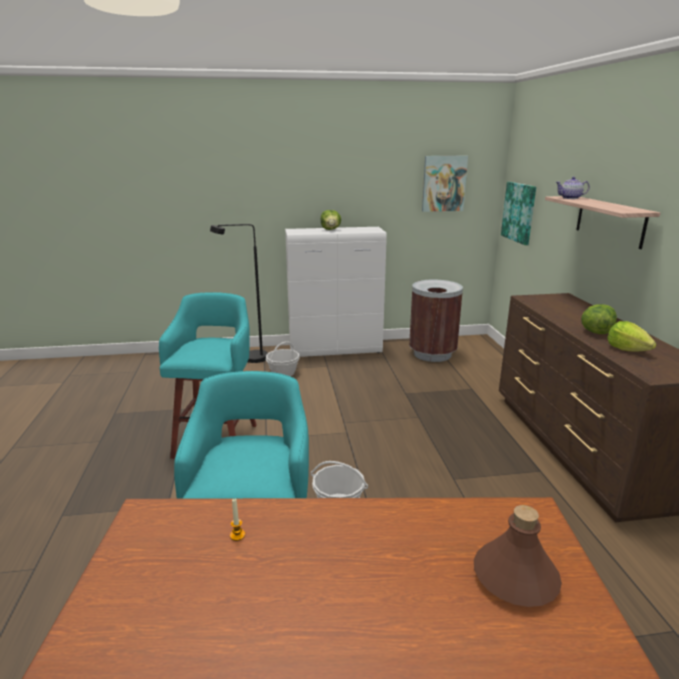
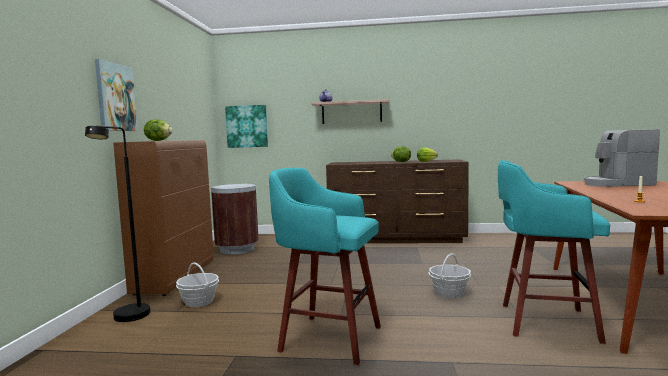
camera: 75 degrees left, 15 degrees down
white cabinet [285,227,387,357] -> brown cabinet [113,140,214,296]
picture [422,156,468,212] -> picture moved to [95,59,138,131]
brown bottle [474,505,562,607] -> coffee machine [584,129,660,187]

